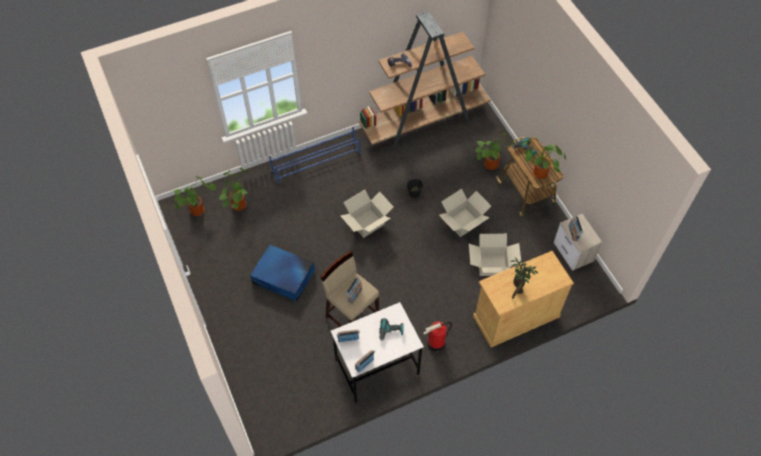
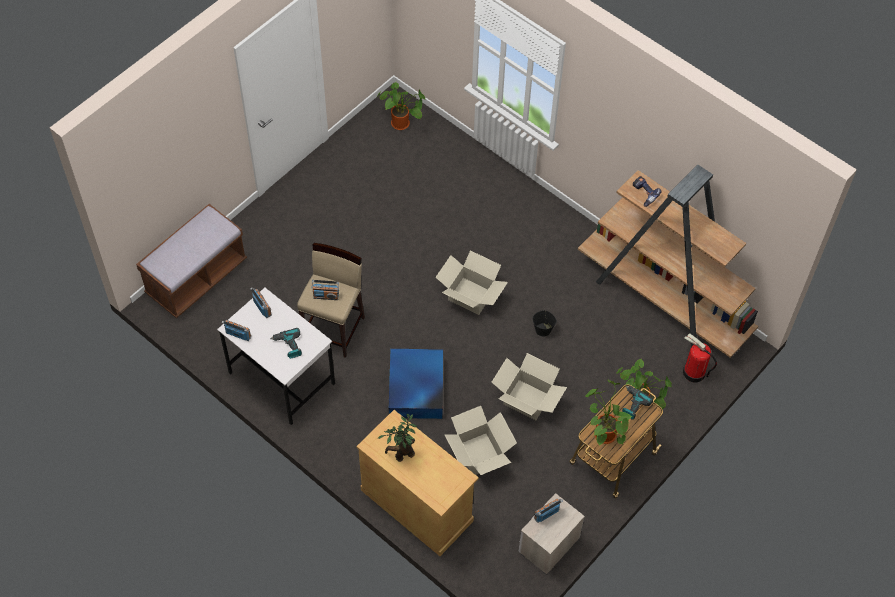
camera: 65 degrees right, 0 degrees up
potted plant [219,168,248,211] -> none
blue storage box [250,244,315,301] -> blue storage box moved to [389,349,443,419]
blue shoe rack [269,127,361,185] -> none
fire extinguisher [423,321,452,351] -> fire extinguisher moved to [683,333,717,382]
none -> brown bench [136,204,247,318]

